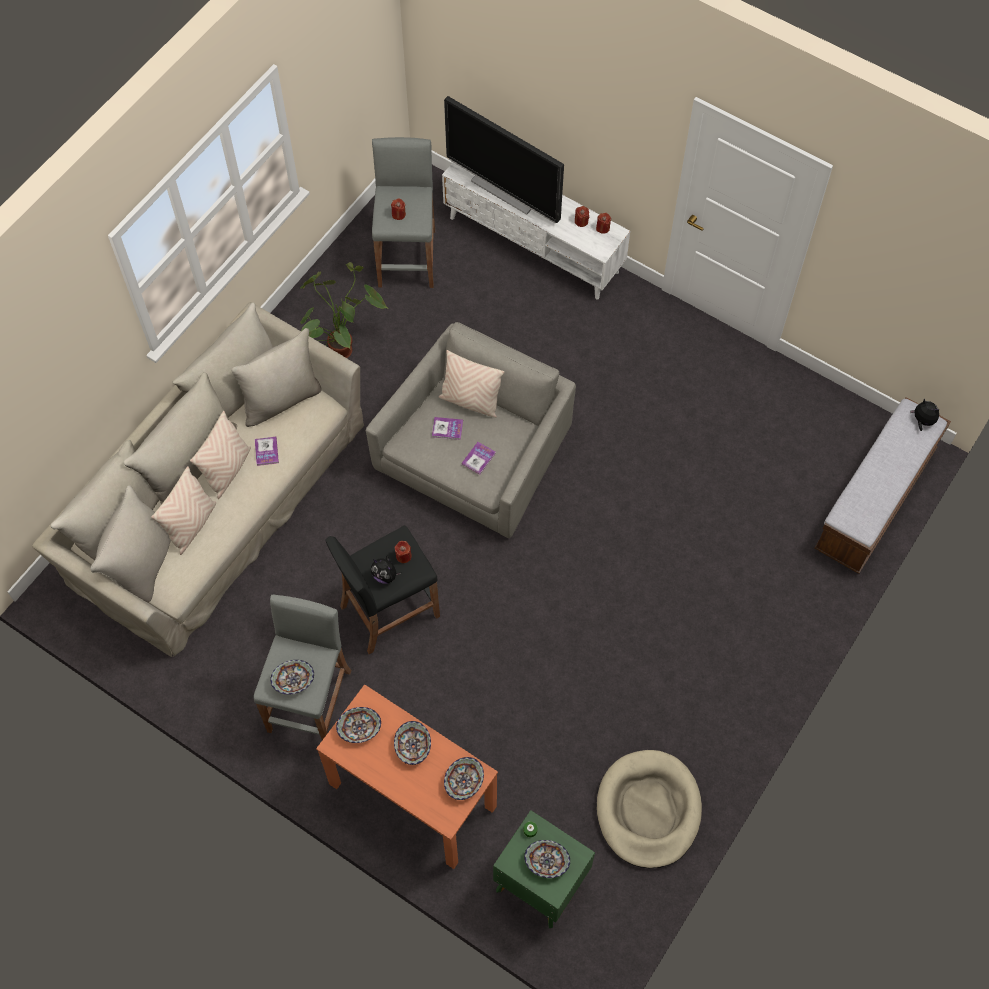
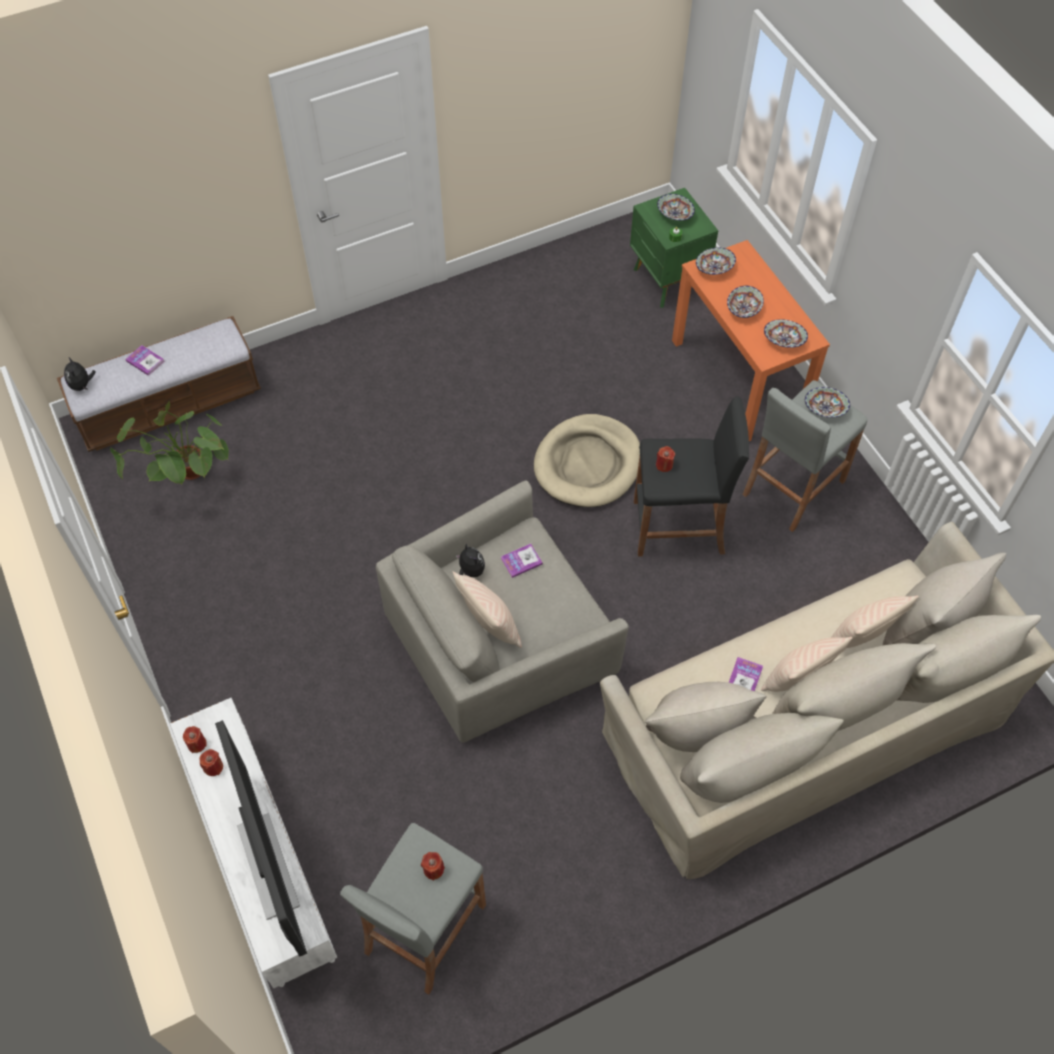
camera: 150 degrees left, 5 degrees down
potted plant [300,262,388,358] -> potted plant moved to [110,401,229,484]
plush toy [371,556,401,583] -> plush toy moved to [456,543,485,577]
book [432,417,463,440] -> book moved to [125,345,164,376]
beige dog bed [597,750,702,868] -> beige dog bed moved to [534,414,640,508]

